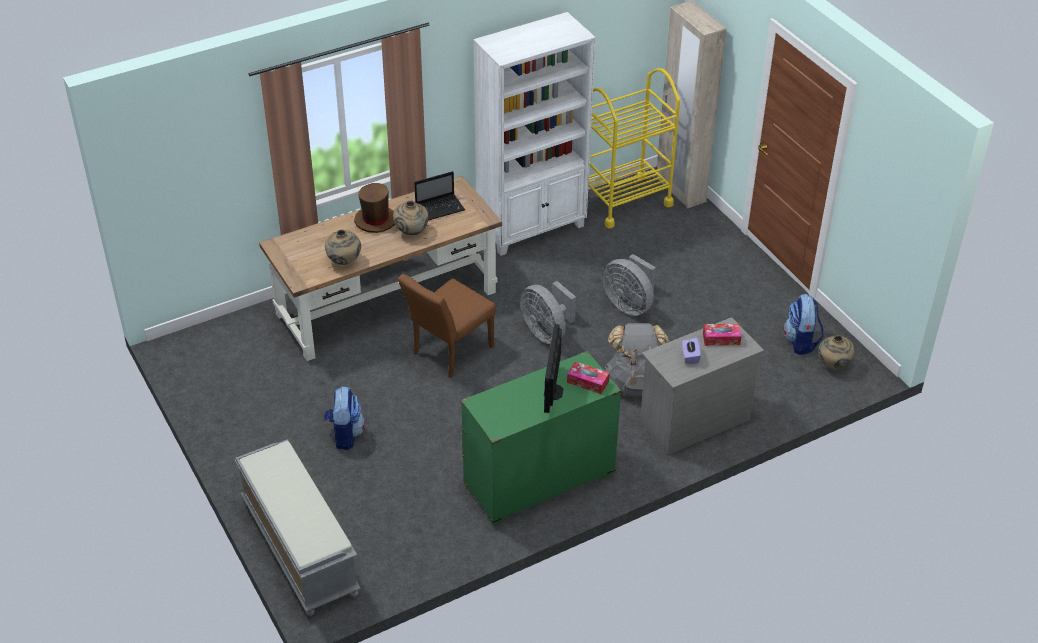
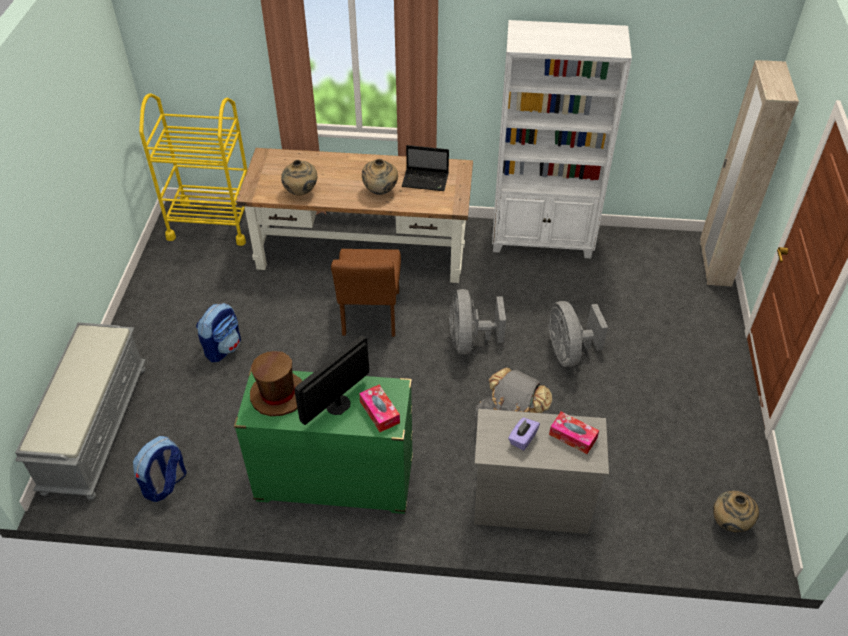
camera: 35 degrees right, 5 degrees up
brown hat [354,183,395,233] -> brown hat moved to [250,351,302,416]
brown chair [398,274,496,378] -> brown chair turned 75 degrees counterclockwise [331,249,401,337]
yellow cart [588,68,680,228] -> yellow cart moved to [139,93,247,246]
backpack [783,294,824,355] -> backpack moved to [133,436,187,502]

